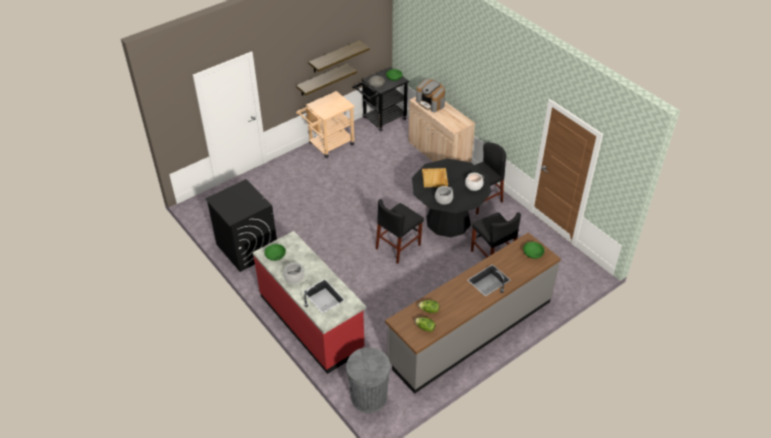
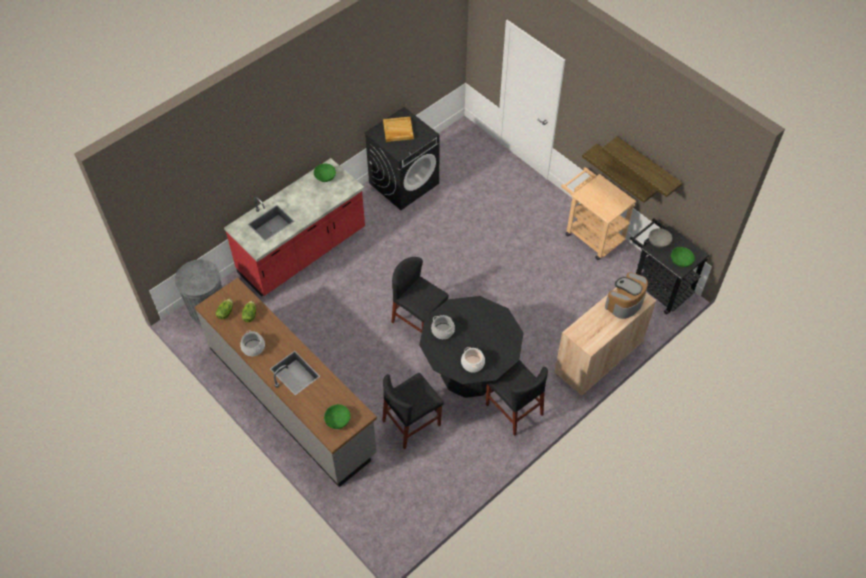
camera: 85 degrees right, 10 degrees up
cooking pot [282,263,305,284] -> cooking pot moved to [240,331,265,356]
beige tray [422,168,448,187] -> beige tray moved to [383,117,414,142]

